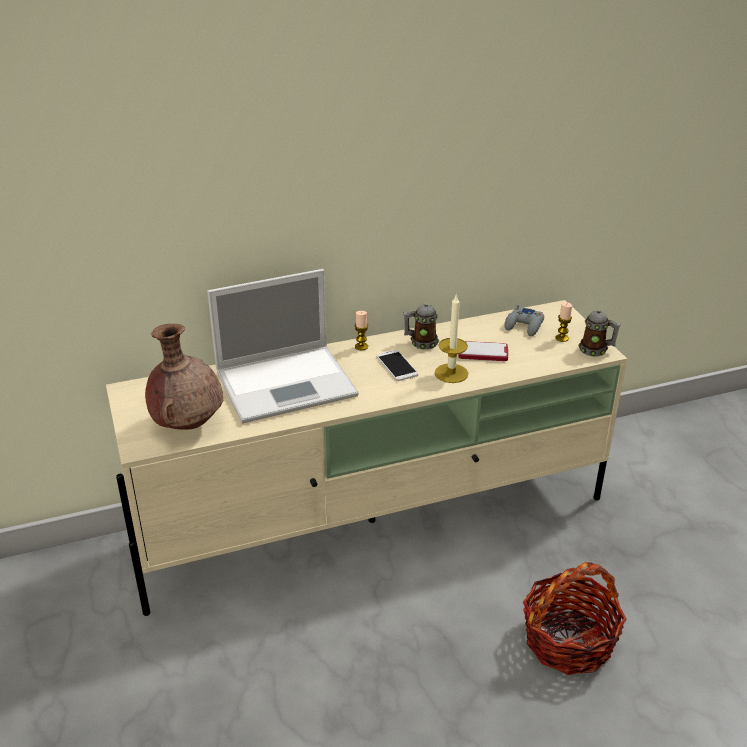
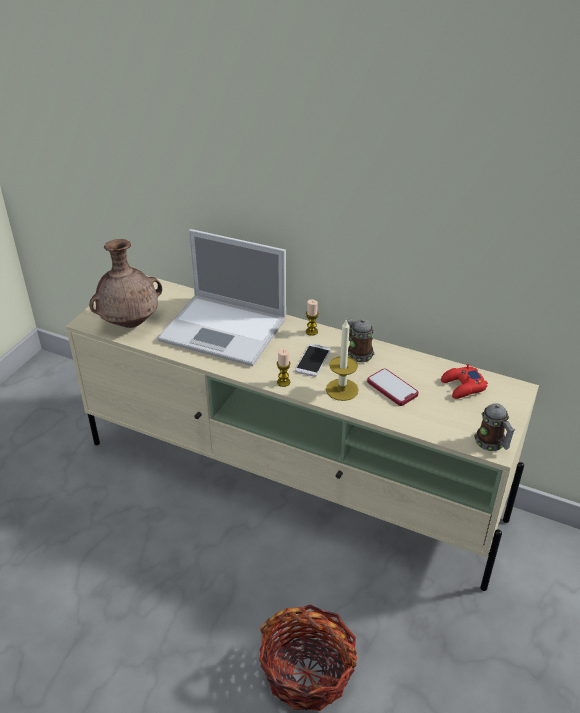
camera: 45 degrees right, 5 degrees up
grey game controller [504,305,544,336] -> red game controller [441,364,488,399]
candle [556,302,572,342] -> candle moved to [277,348,290,387]

